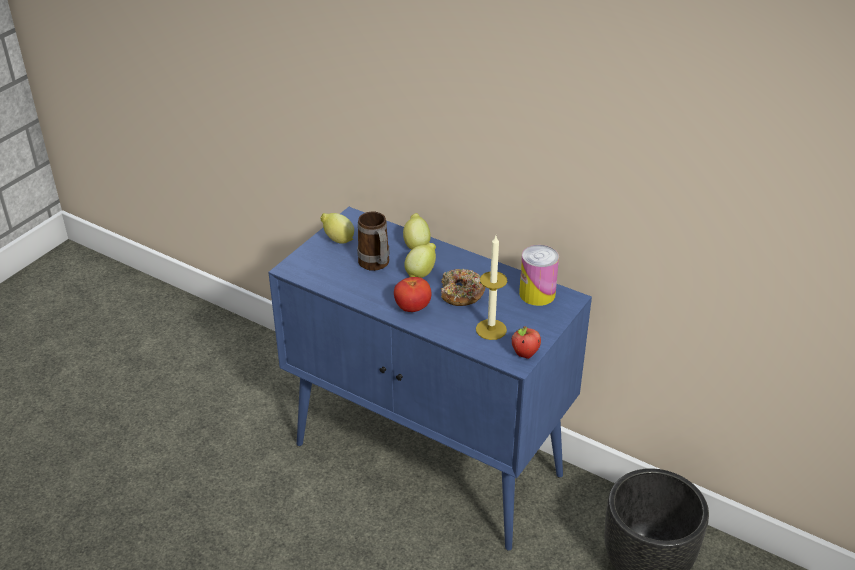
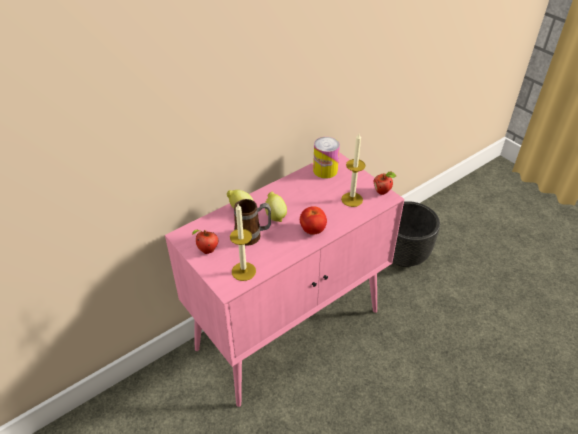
camera: 70 degrees left, 5 degrees up
blue cabinet [268,207,592,551] -> pink cabinet [165,152,404,407]
lemon [320,213,354,244] -> apple [192,229,218,254]
donut [441,269,486,306] -> none
none -> candle [230,204,256,281]

